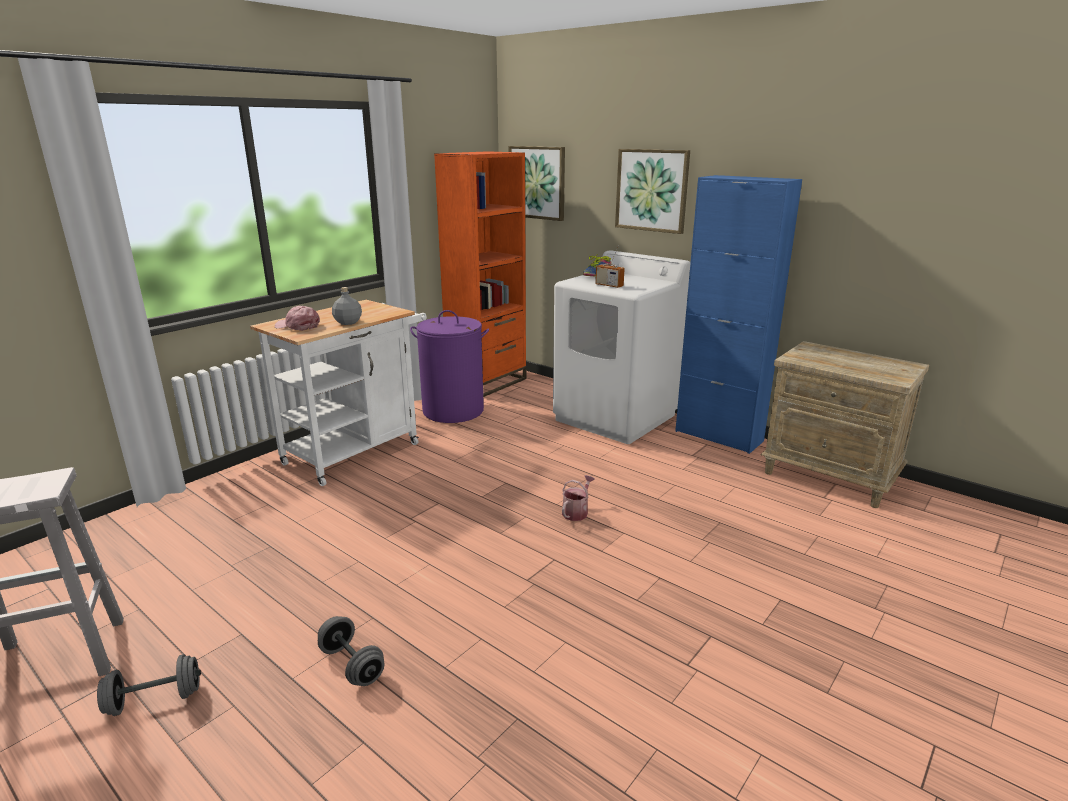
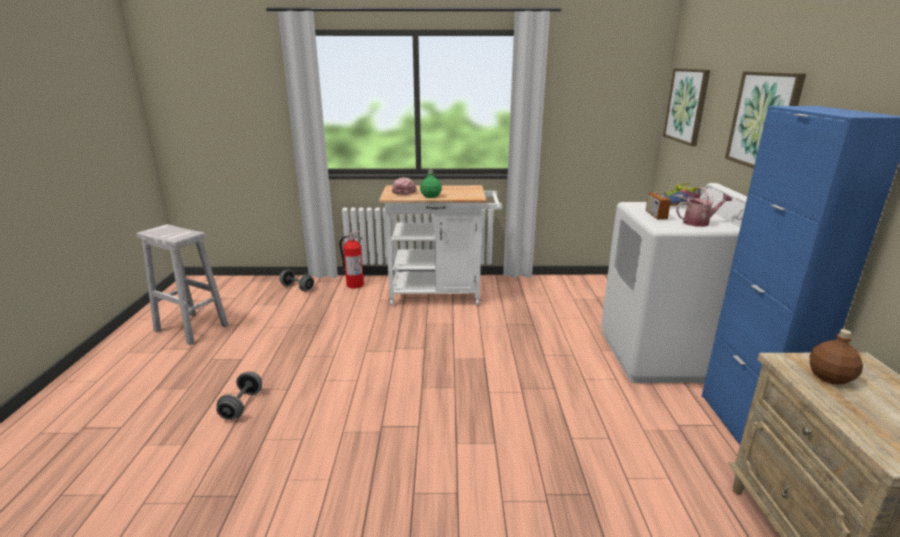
camera: 50 degrees right, 0 degrees up
grey dumbbell [97,654,201,716] -> grey dumbbell moved to [279,269,314,292]
grey bottle [332,287,362,325] -> green bottle [420,170,442,198]
purple laundry basket [410,310,489,423] -> none
orange bookcase [434,151,526,397] -> none
watering can [562,475,595,521] -> watering can moved to [676,187,732,227]
none -> fire extinguisher [339,230,364,289]
none -> brown bottle [810,329,863,385]

